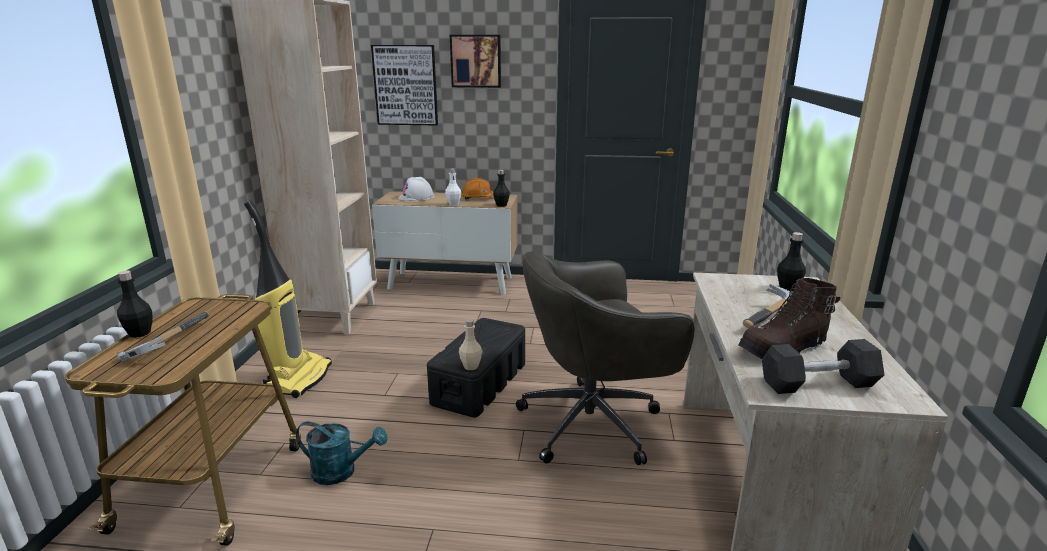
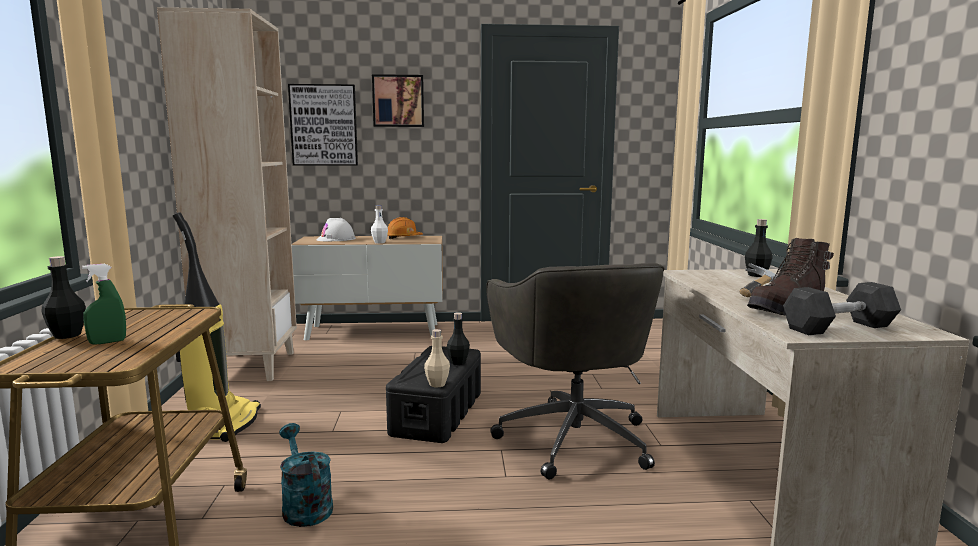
camera: 10 degrees left, 10 degrees down
hammer [117,312,209,362] -> green spray bottle [82,264,126,345]
turquoise watering can [296,421,387,485] -> turquoise watering can turned 120 degrees counterclockwise [279,423,333,527]
black bottle [493,170,510,207] -> black bottle moved to [447,312,470,365]
grey office chair [516,251,694,465] -> grey office chair turned 75 degrees counterclockwise [486,263,665,480]

